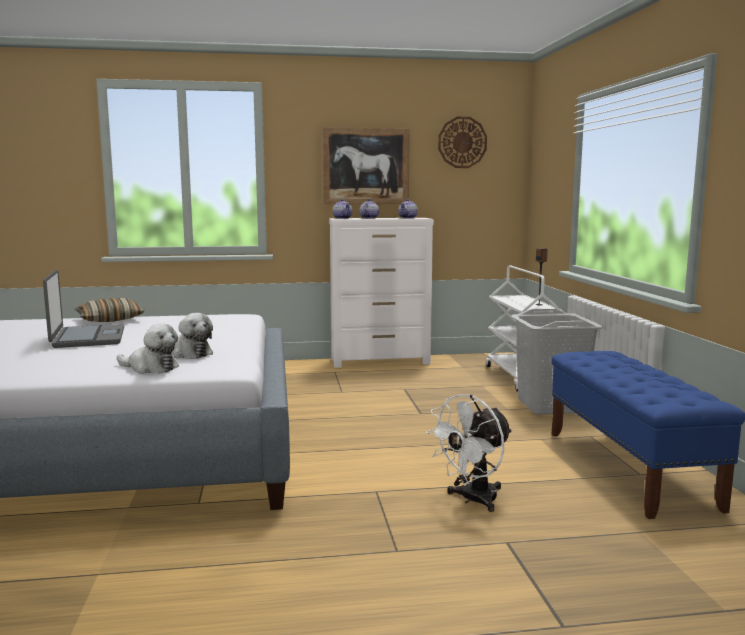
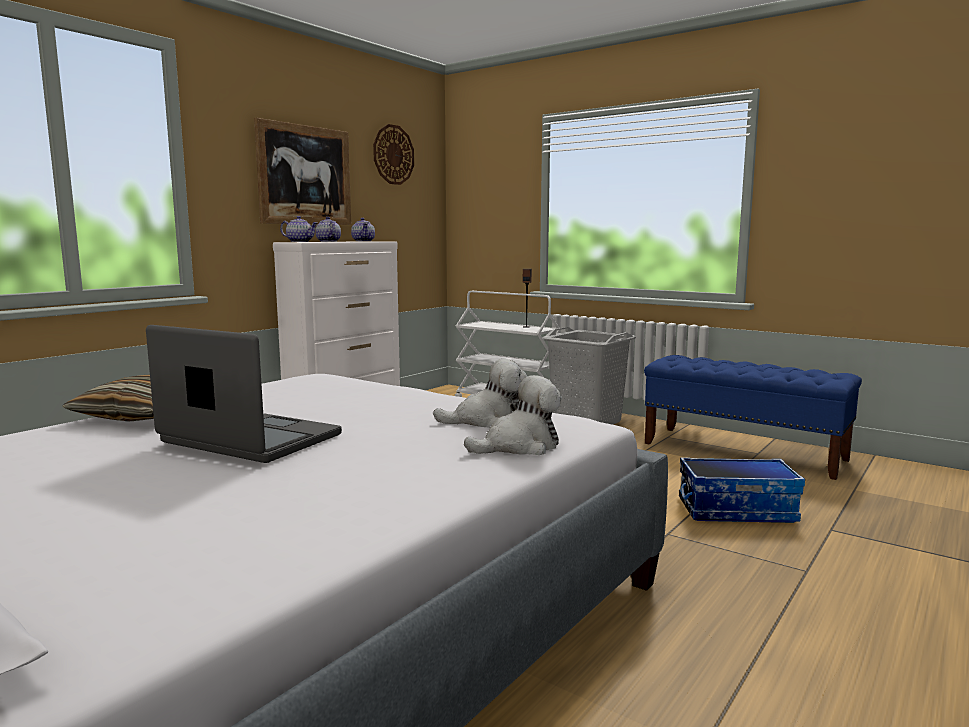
camera: 45 degrees left, 0 degrees up
white fan [426,394,512,512] -> storage box [679,457,805,523]

